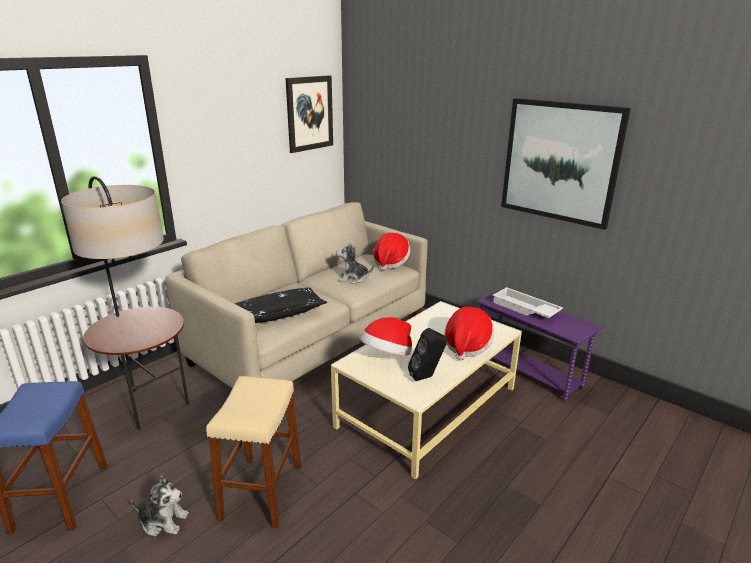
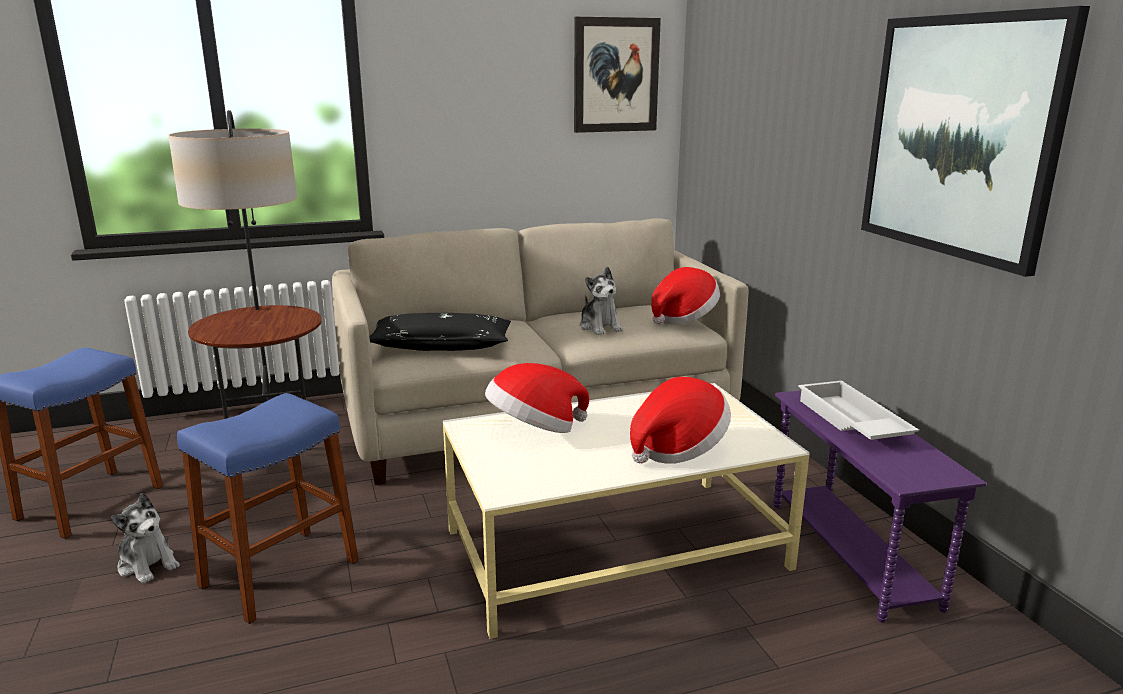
camera: 30 degrees right, 5 degrees down
beige stool [206,376,301,528] -> blue stool [177,393,359,624]
plush toy [337,243,374,284] -> plush toy turned 150 degrees counterclockwise [580,266,623,335]
black speaker [408,328,447,381] -> none

